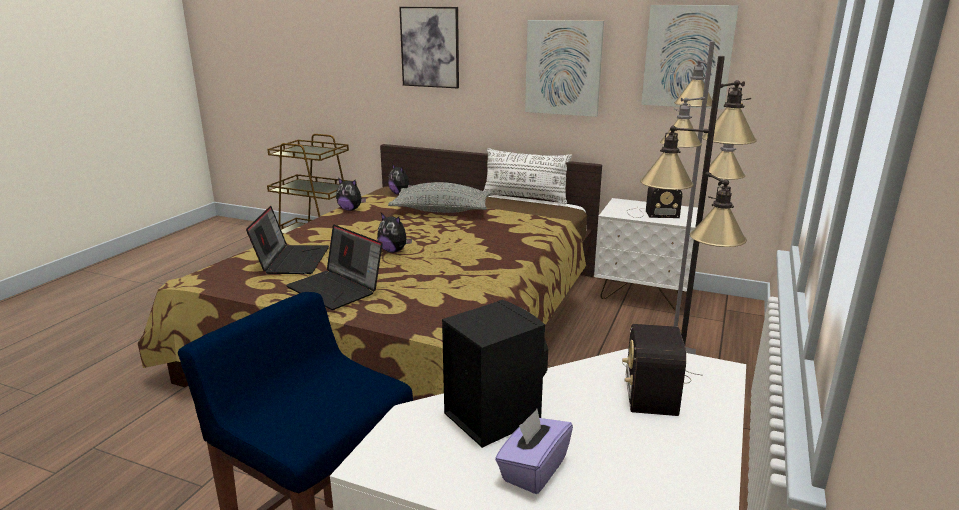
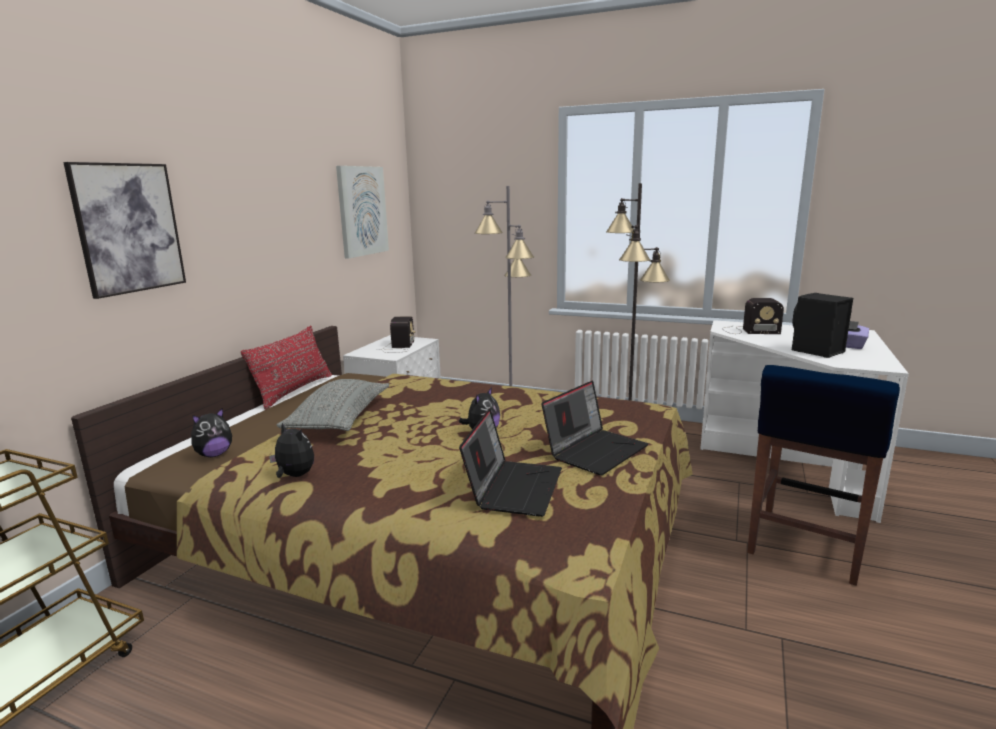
camera: 90 degrees left, 5 degrees down
laptop [246,206,329,274] -> laptop turned 105 degrees clockwise [459,409,562,517]
plush toy [336,178,366,211] -> plush toy turned 75 degrees counterclockwise [269,423,314,478]
white pillow [483,148,572,204] -> red pillow [241,326,332,410]
picture [525,20,604,117] -> none

